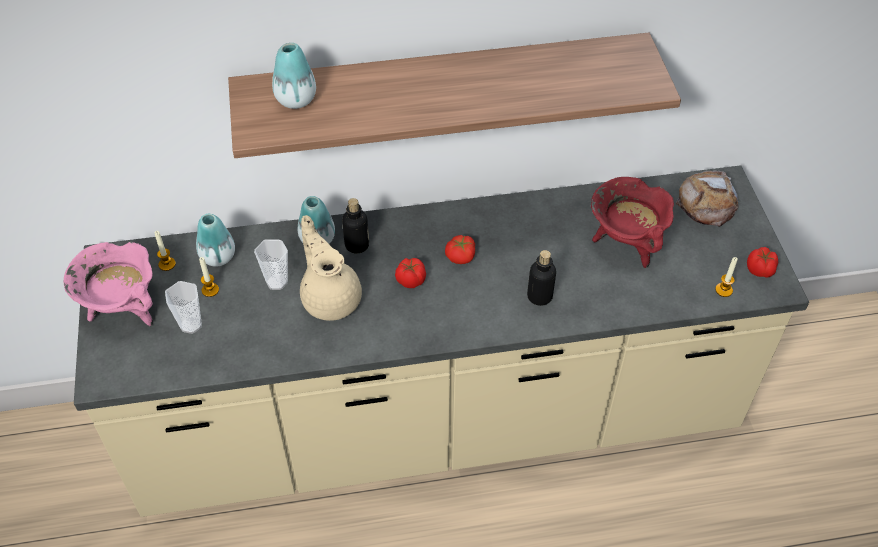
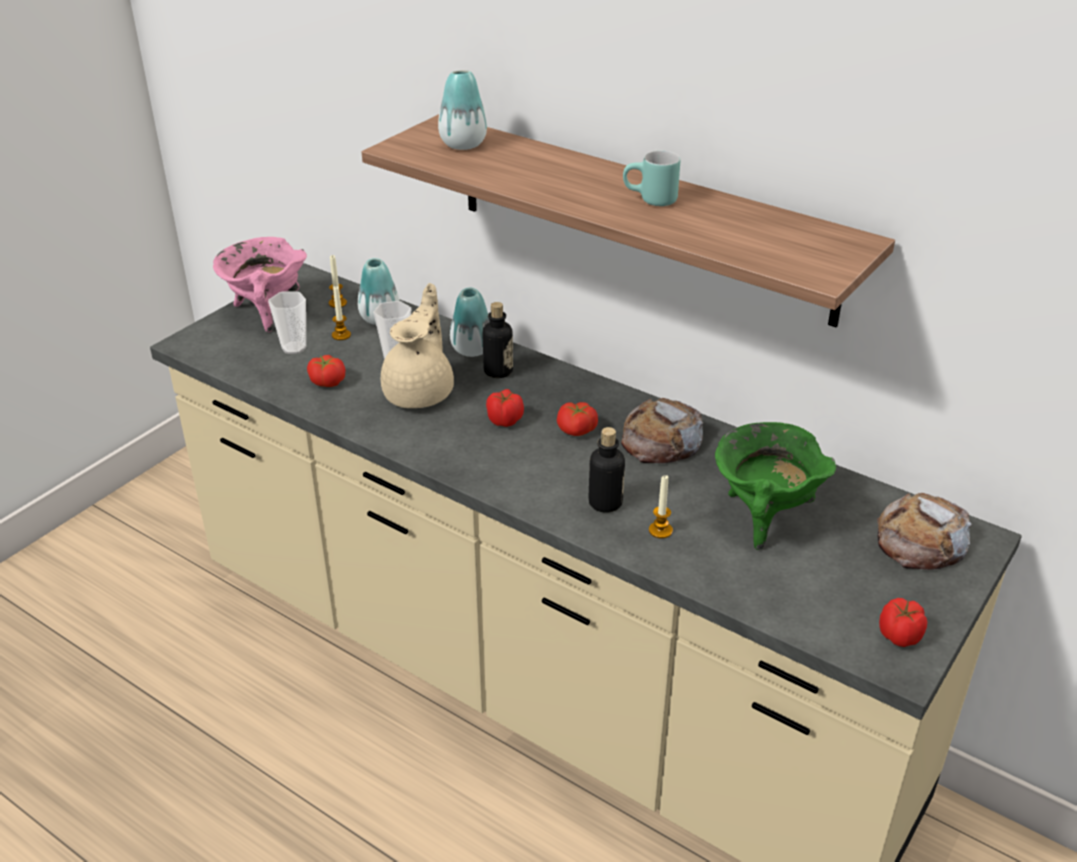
camera: 45 degrees right, 15 degrees down
red cooking pot [591,177,674,268] -> green cooking pot [715,422,836,550]
candle [715,257,738,297] -> candle moved to [649,475,673,539]
none -> tomato [307,355,345,387]
none -> bread [621,398,703,463]
none -> turquoise mug [623,151,680,206]

